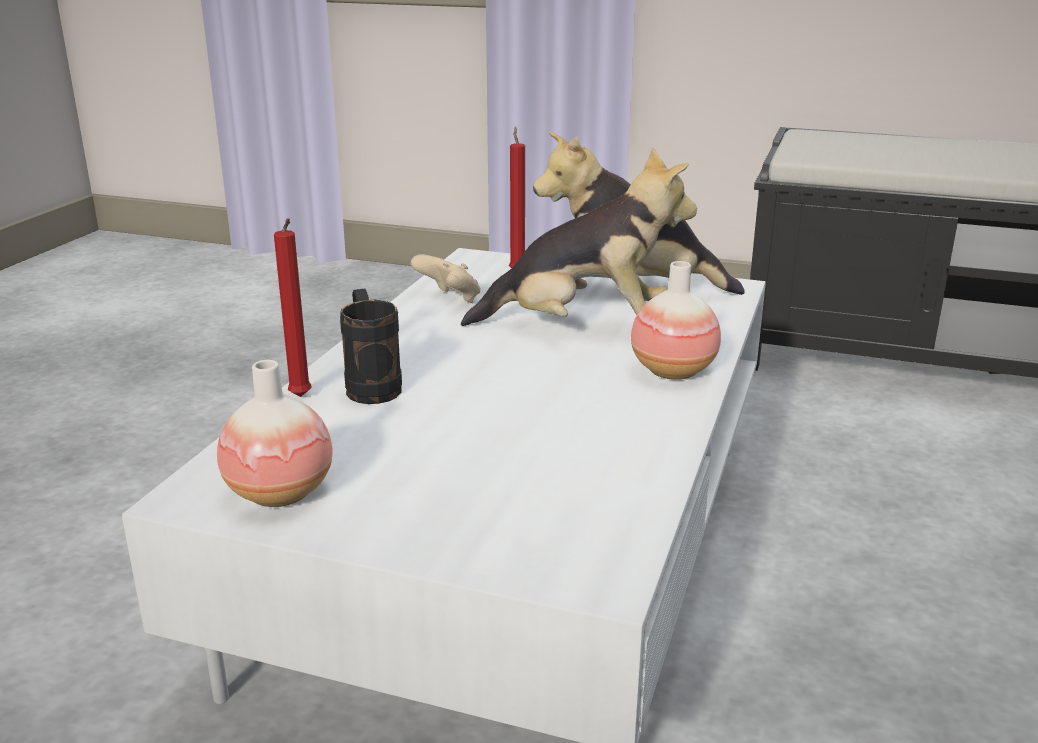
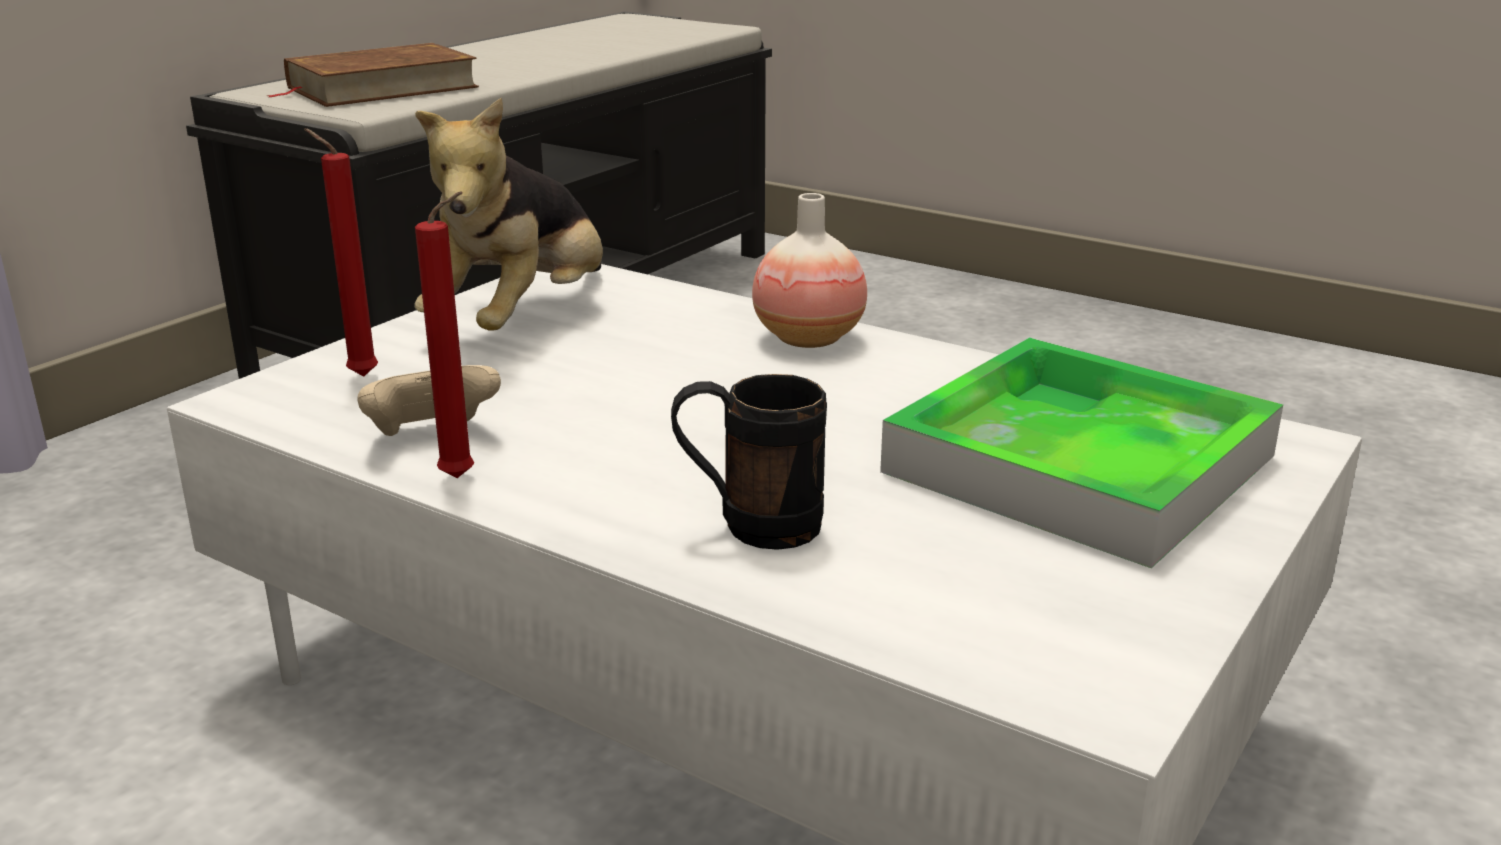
camera: 75 degrees left, 0 degrees up
vase [217,360,333,507] -> none
red candle [274,218,312,397] -> red candle moved to [415,192,474,478]
plush toy [461,147,697,326] -> none
none -> brown book [266,43,479,107]
none -> tray [880,338,1283,568]

